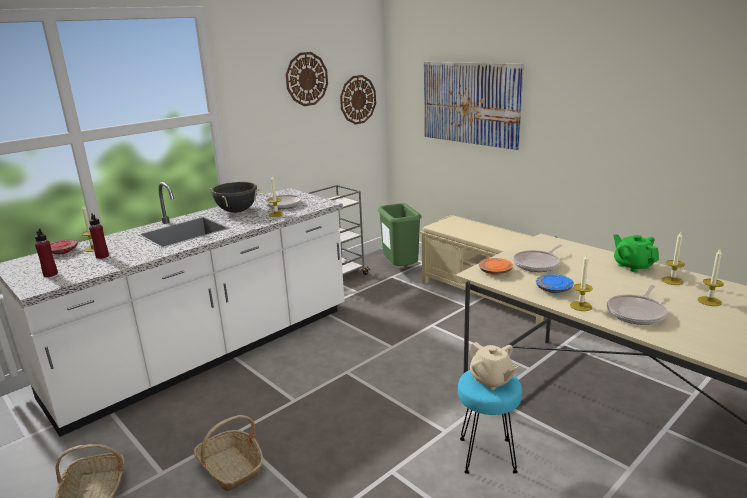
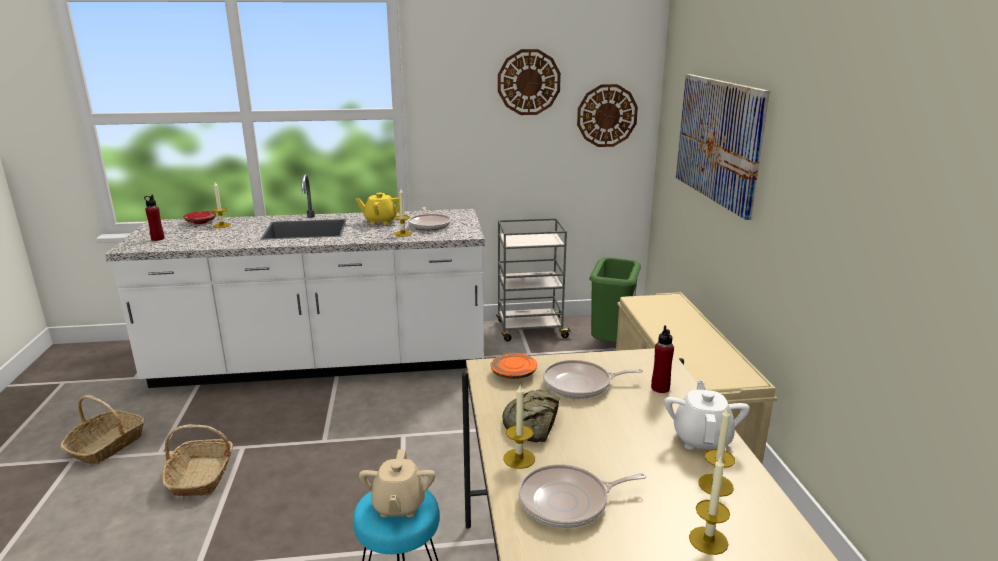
camera: 35 degrees right, 0 degrees up
red bottle [89,213,109,259] -> red bottle moved to [651,325,674,393]
black cooking pot [208,181,261,213] -> yellow teapot [356,193,400,225]
blue plate [536,274,574,293] -> bread [502,390,560,442]
green teapot [614,234,659,272] -> white teapot [664,380,750,450]

